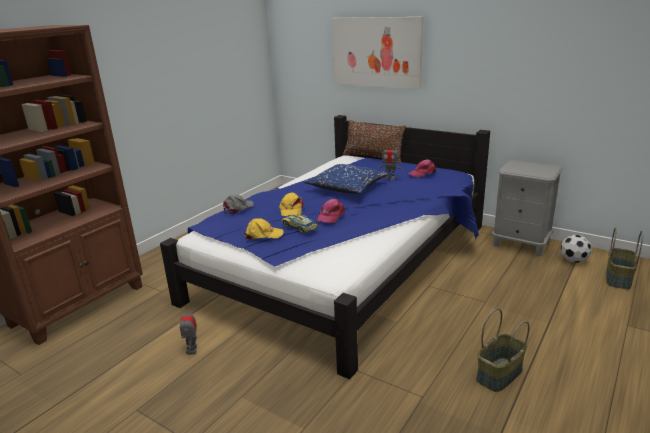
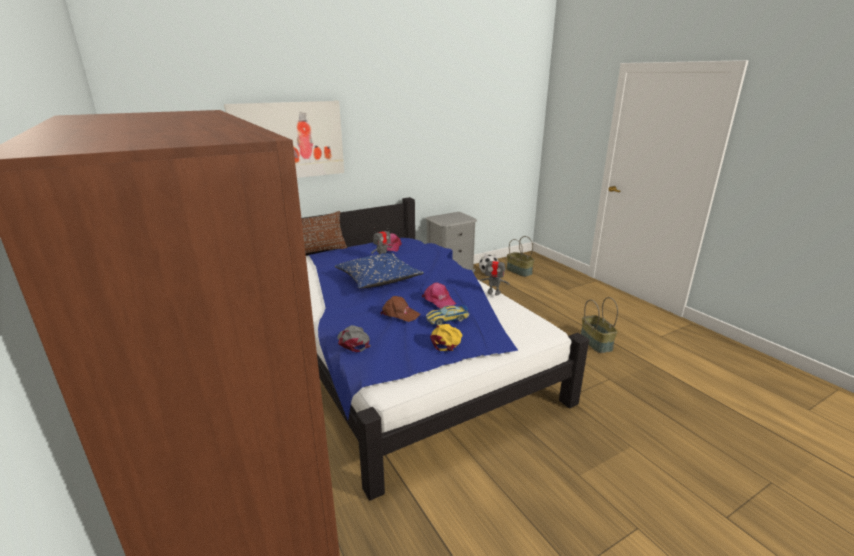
camera: 65 degrees left, 0 degrees up
toy robot [180,304,197,355] -> toy robot moved to [480,254,510,295]
yellow cap [279,193,304,216] -> brown cap [381,296,420,322]

